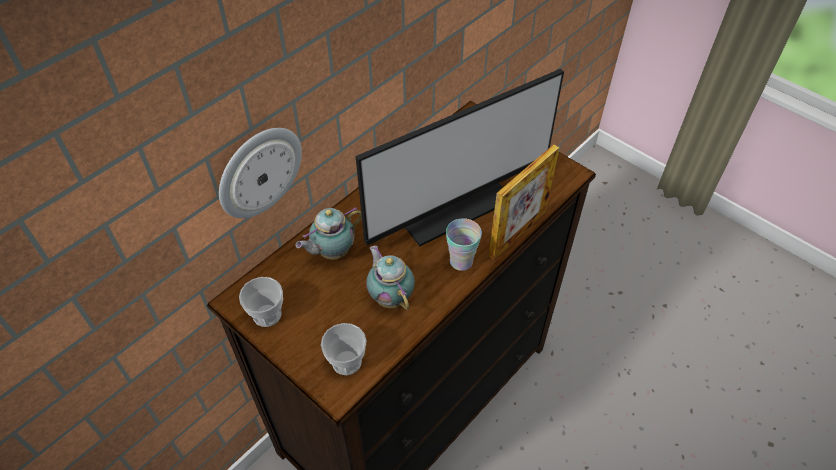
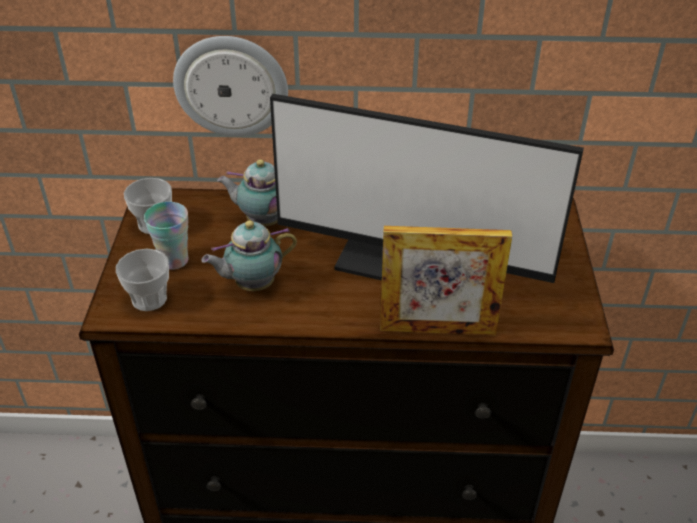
camera: 50 degrees right, 10 degrees down
teapot [366,246,415,310] -> teapot turned 135 degrees counterclockwise [202,220,297,291]
cup [446,218,482,271] -> cup moved to [144,202,189,270]

